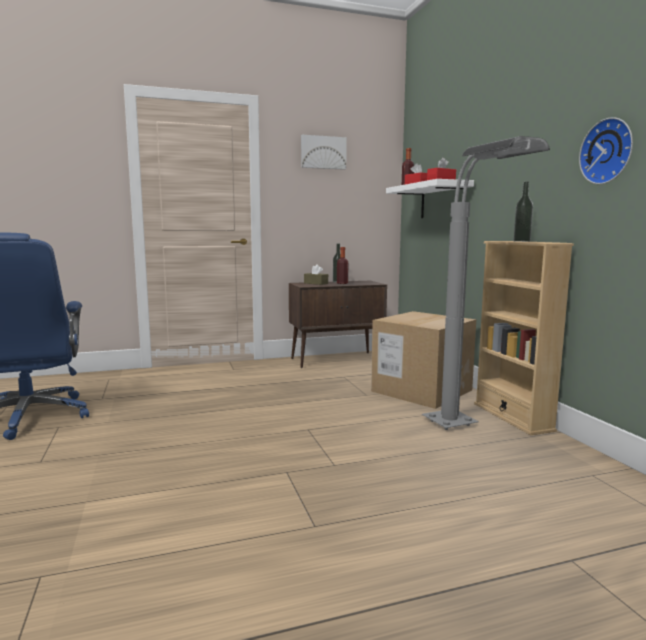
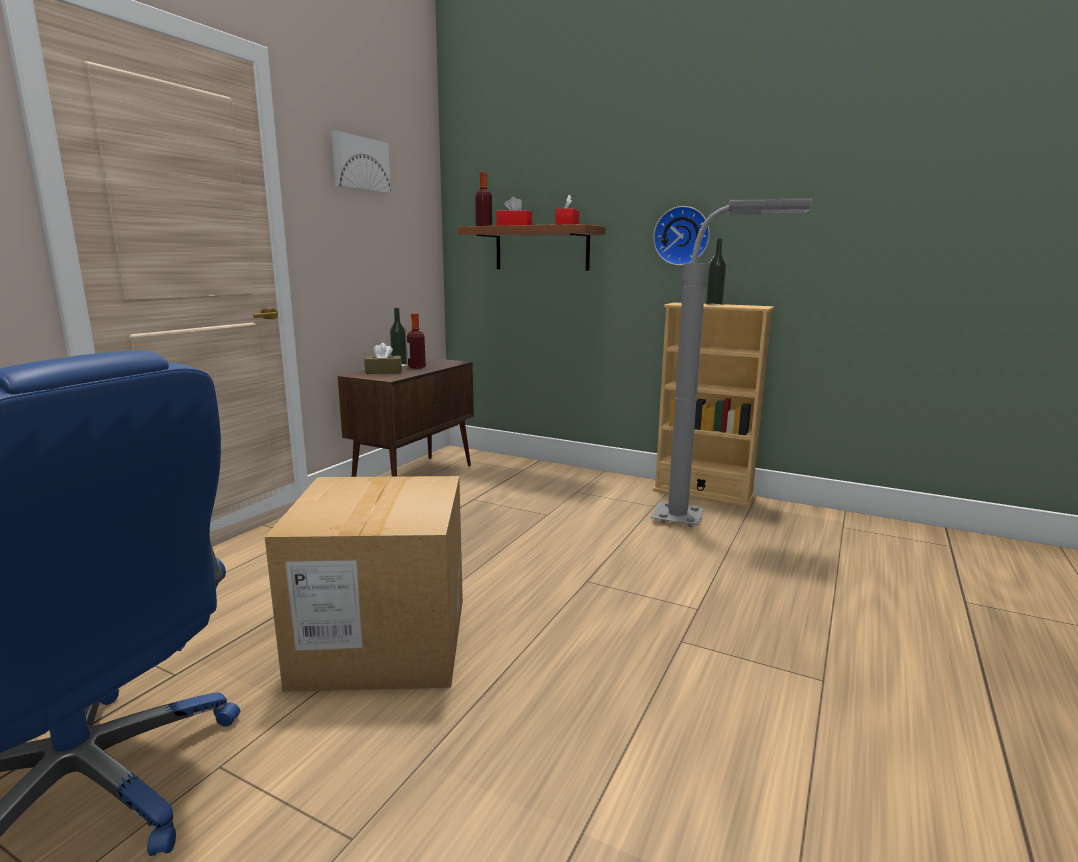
camera: 45 degrees left, 5 degrees up
cardboard box [371,311,476,409] -> cardboard box moved to [265,476,463,692]
white shelf [386,179,474,218] -> brown shelf [458,224,605,271]
wall clock [579,117,633,184] -> wall clock moved to [653,206,710,266]

